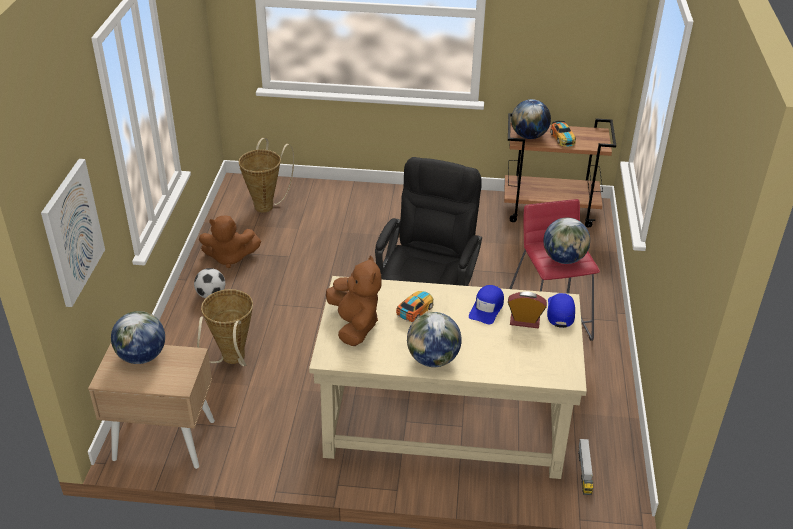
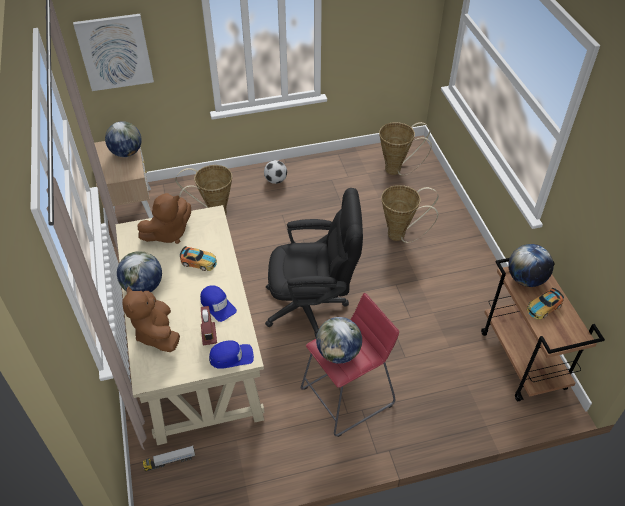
camera: 70 degrees right, 10 degrees up
brown plush toy [199,216,261,268] -> brown plush toy moved to [122,287,180,352]
blue cap [469,285,504,324] -> blue cap turned 135 degrees counterclockwise [200,285,237,322]
none -> basket [381,185,439,243]

